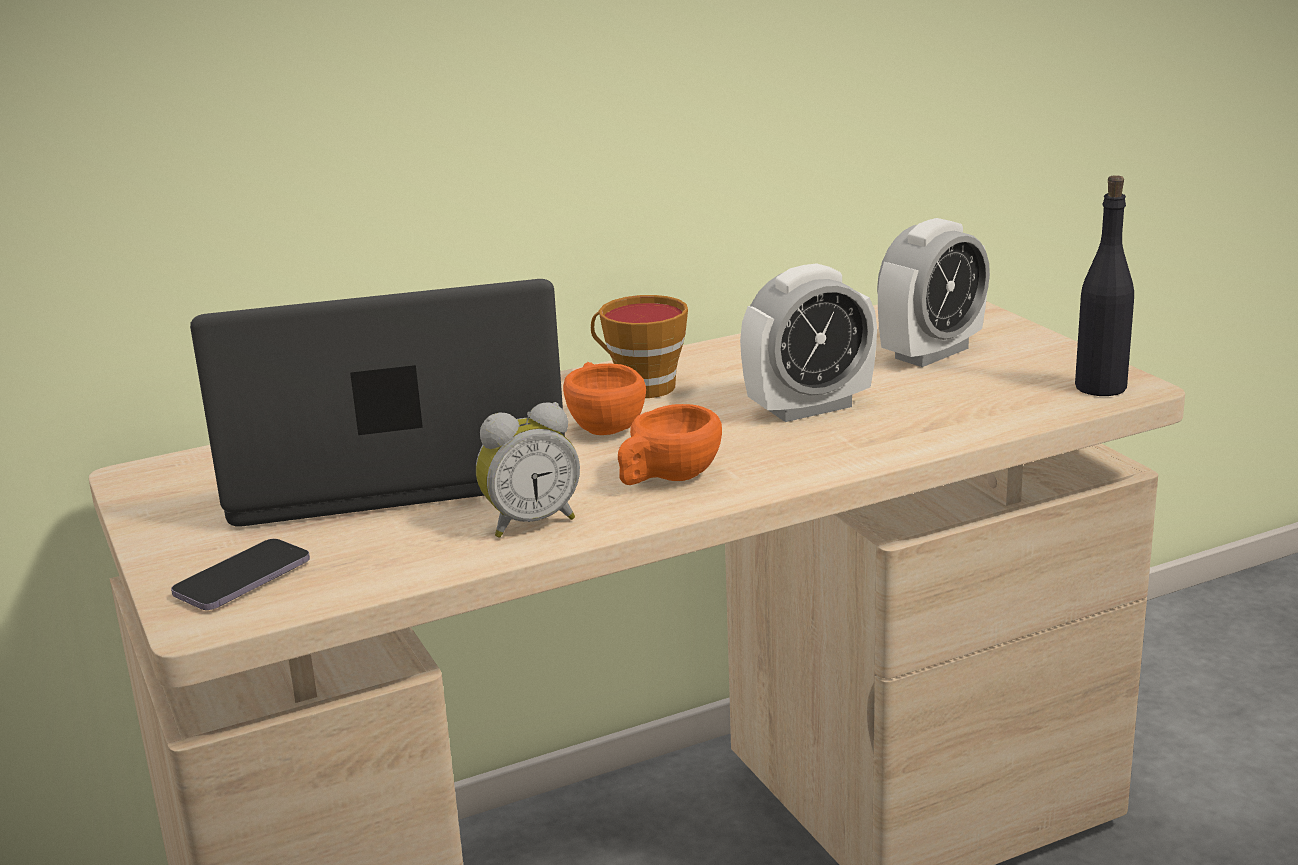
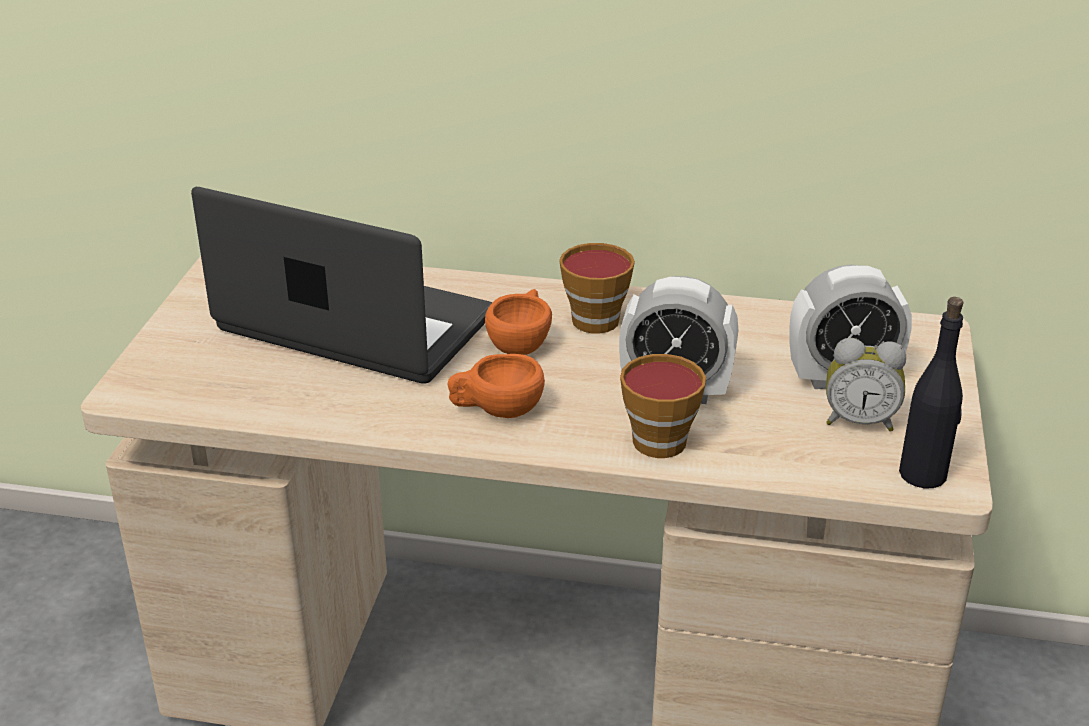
camera: 35 degrees right, 10 degrees up
phone [171,539,310,610] -> none
alarm clock [476,402,580,538] -> alarm clock moved to [826,338,906,432]
none -> cup [620,354,706,458]

